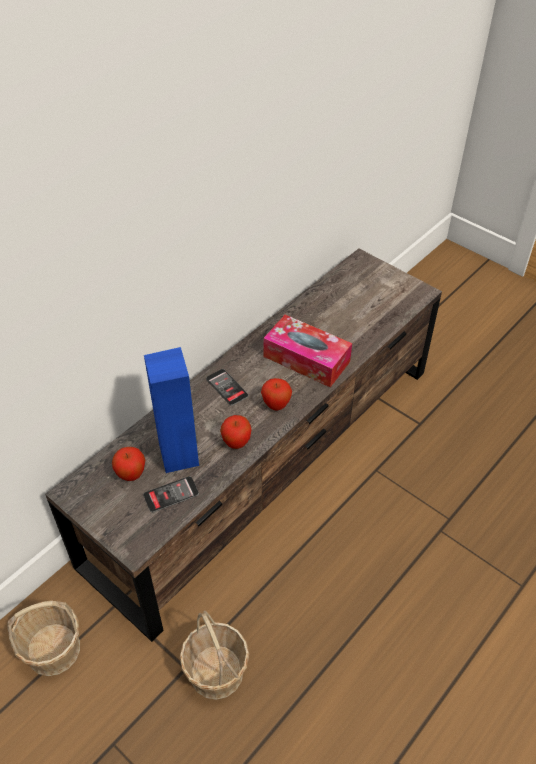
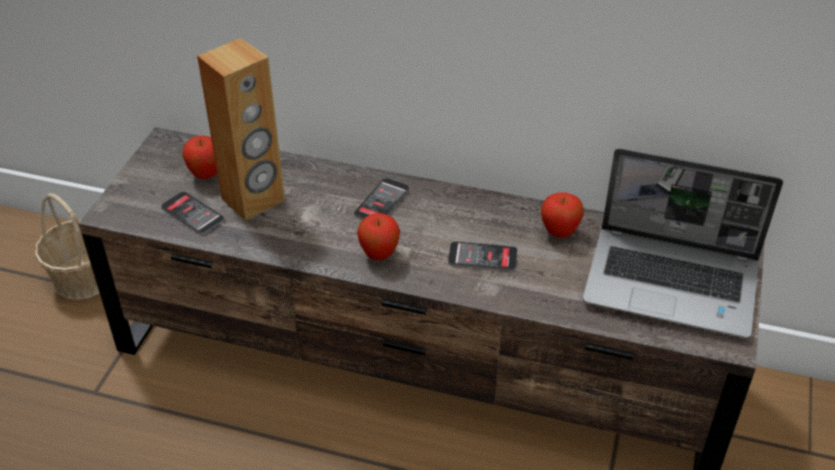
camera: 65 degrees right, 5 degrees down
blue speaker [144,347,199,473] -> brown speaker [197,38,285,221]
basket [180,611,249,700] -> none
apple [220,415,251,449] -> apple moved to [541,192,584,238]
tissue box [263,315,352,387] -> phone [448,241,517,271]
none -> laptop [583,148,783,338]

